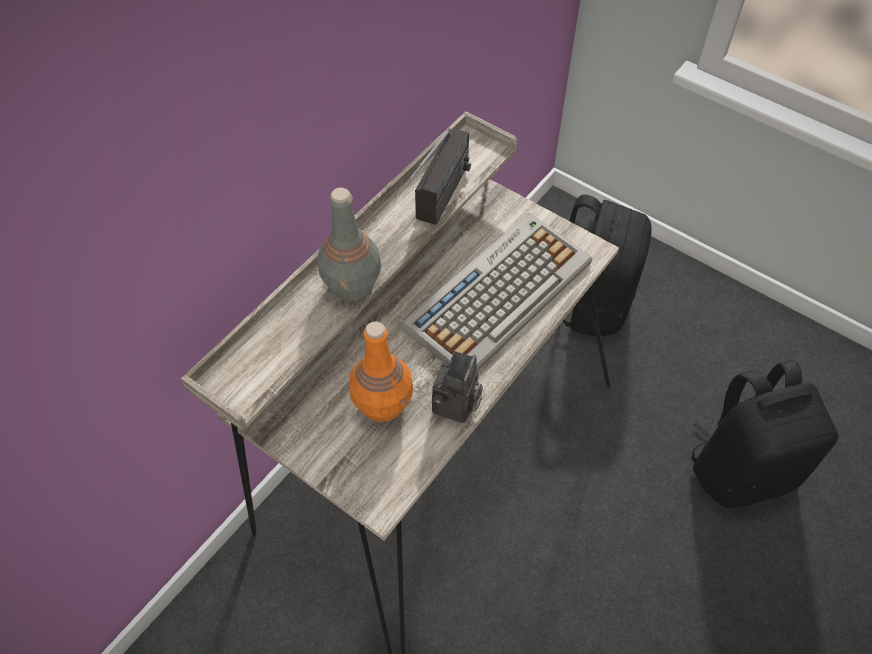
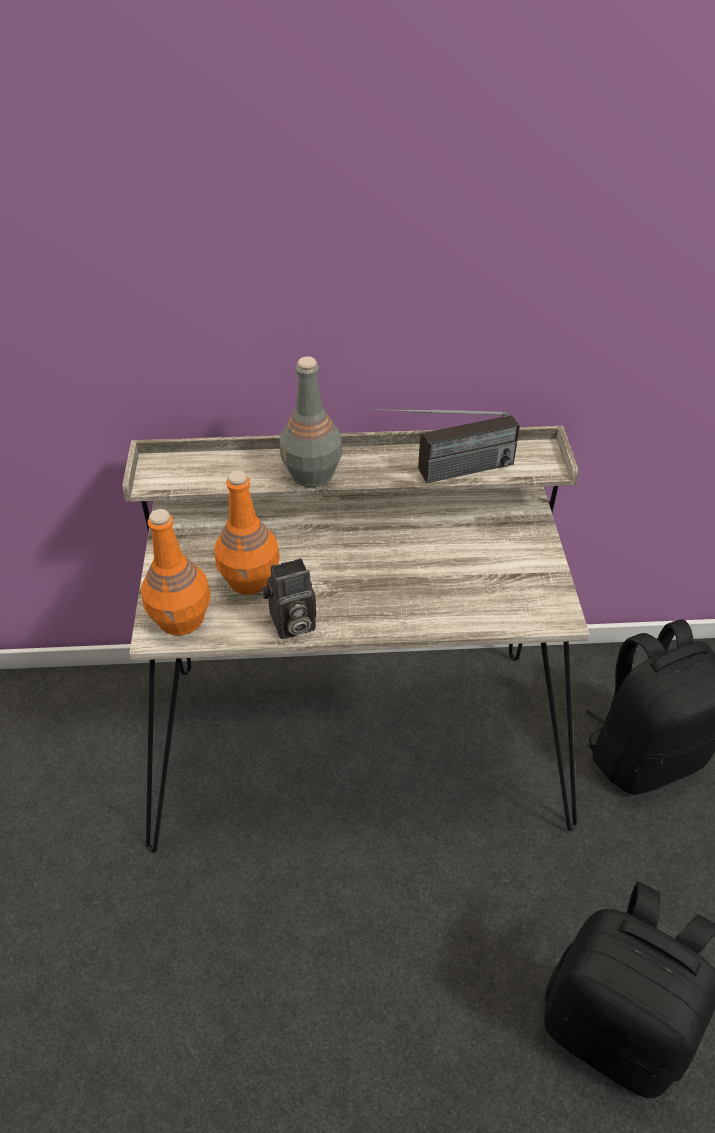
camera: 50 degrees right, 10 degrees down
keyboard [402,213,592,370] -> none
none -> orange bottle [141,509,211,635]

